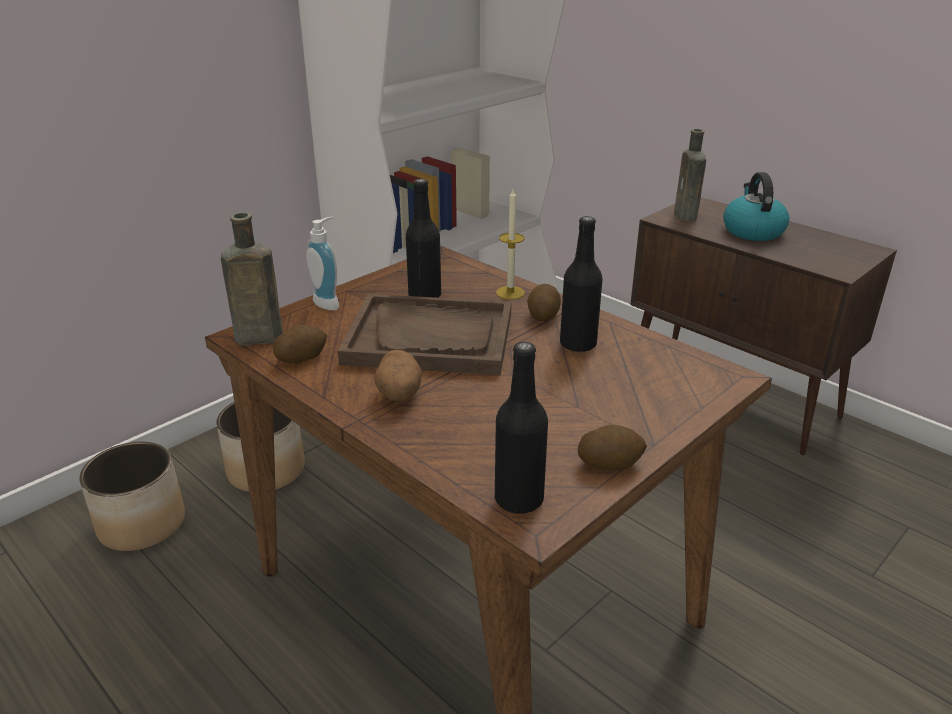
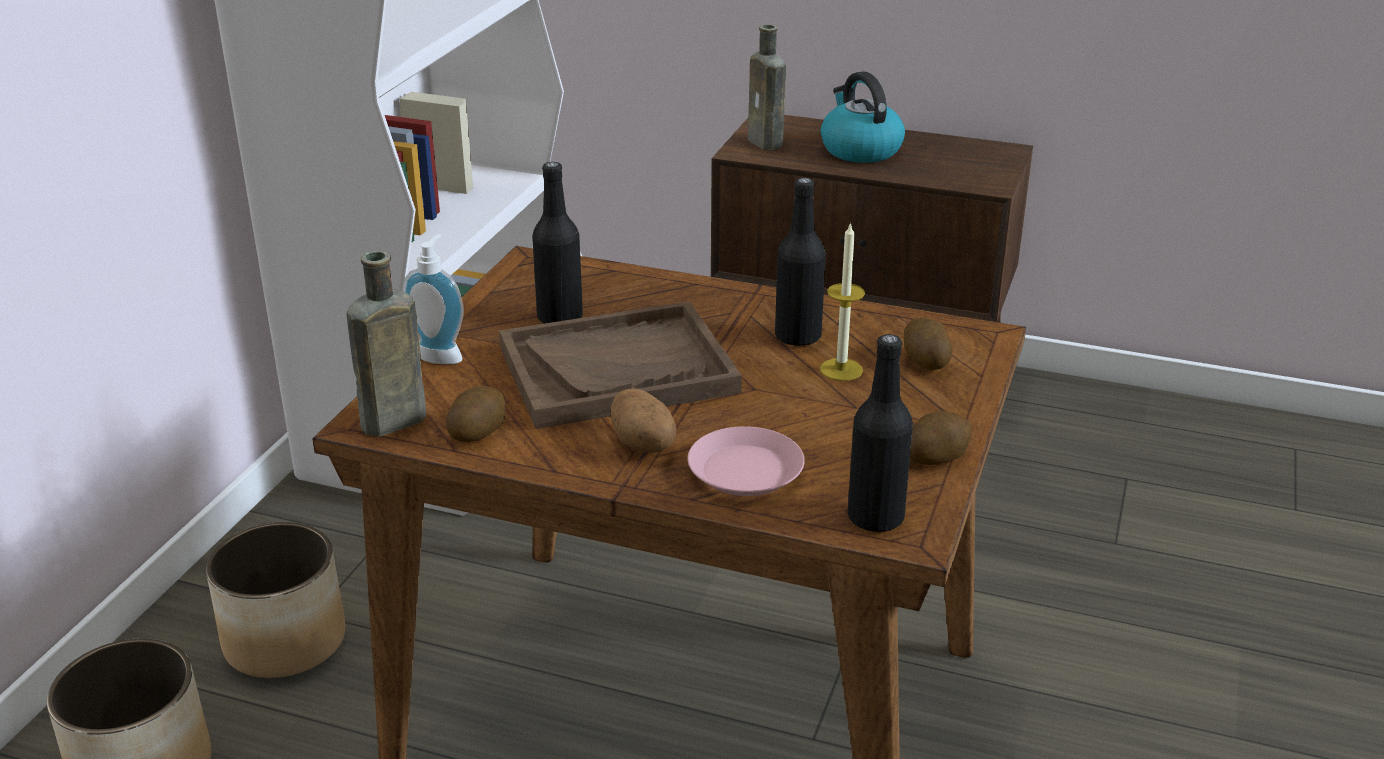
camera: 25 degrees left, 0 degrees up
candle [496,189,525,300] -> candle moved to [820,222,865,381]
potato [527,284,561,321] -> potato moved to [904,317,953,370]
none -> pink plate [688,426,805,496]

